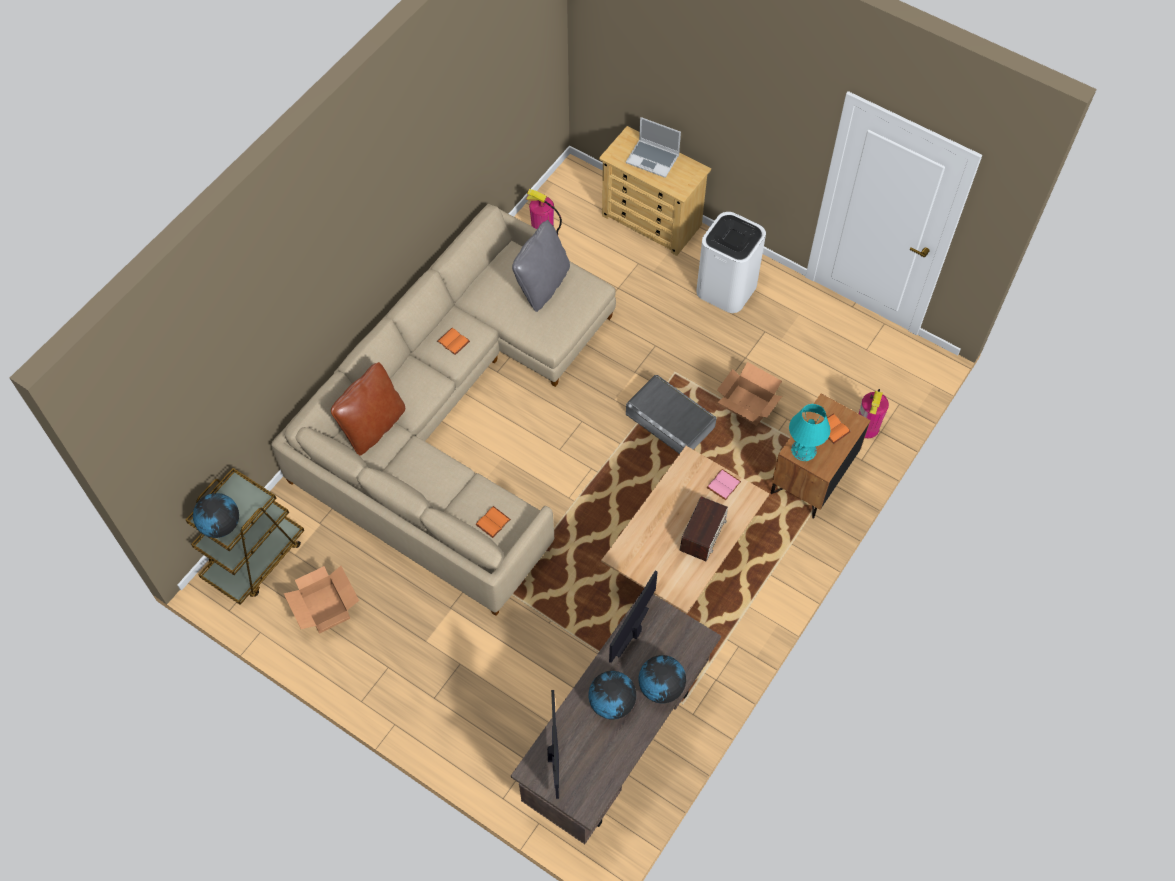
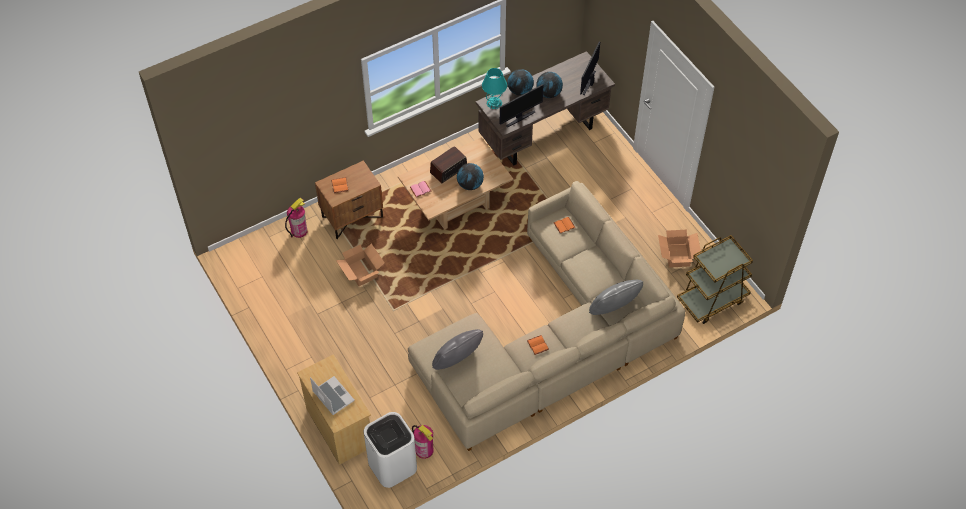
camera: 155 degrees left, 5 degrees down
globe [193,493,239,538] -> globe moved to [457,163,484,190]
brown pillow [331,362,405,456] -> grey pillow [589,280,644,315]
grey storage box [626,375,716,454] -> none
white trash can [696,212,766,313] -> white trash can moved to [364,412,417,488]
turquoise table lamp [789,404,830,461] -> turquoise table lamp moved to [482,68,507,109]

